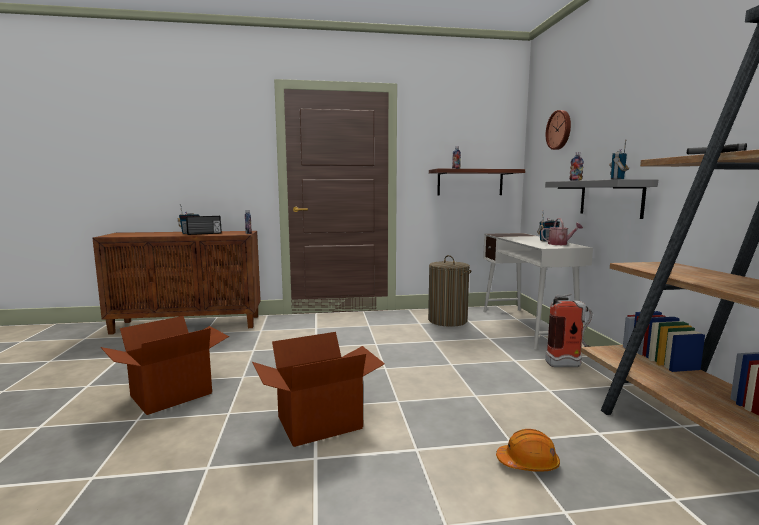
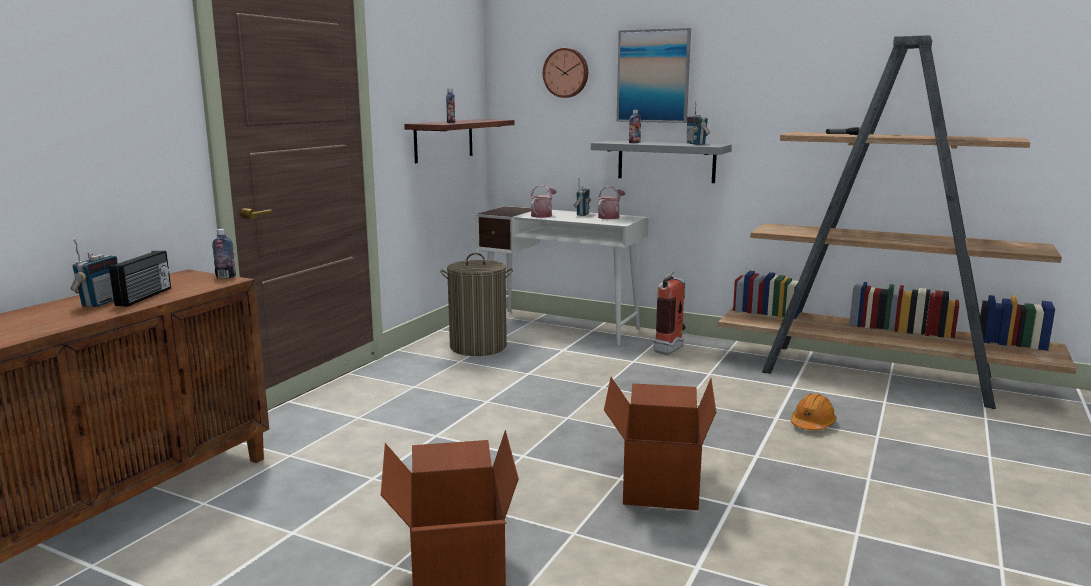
camera: 55 degrees left, 5 degrees up
none -> watering can [531,185,557,218]
none -> picture [617,28,691,123]

